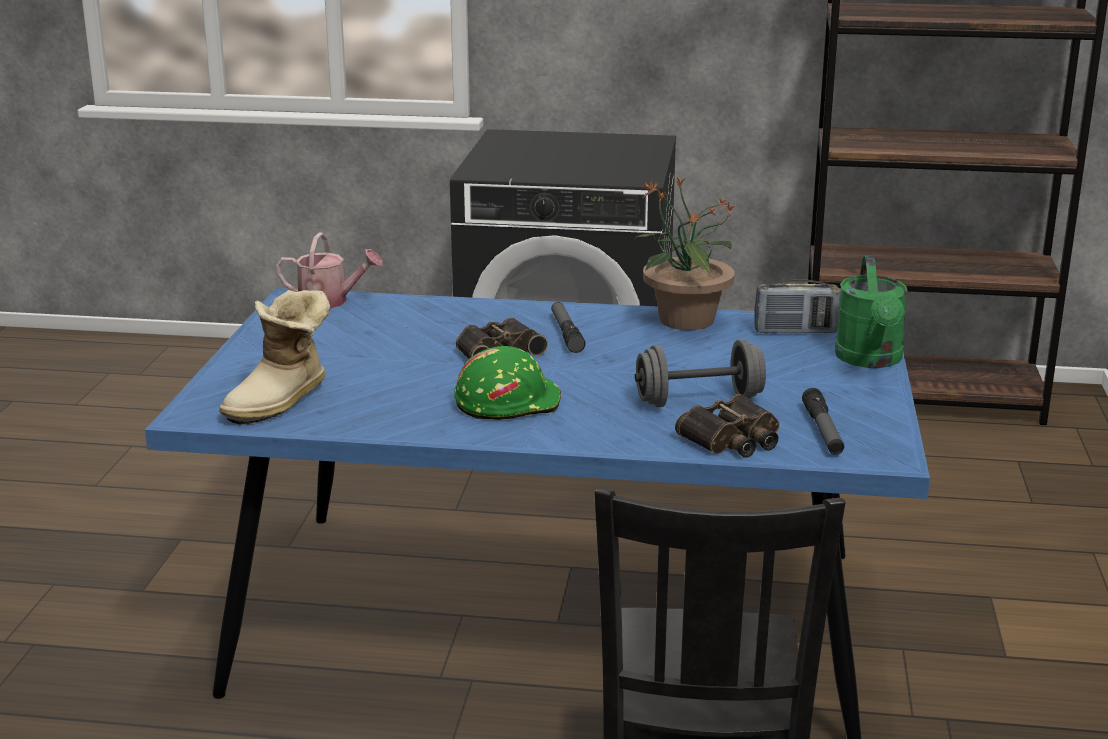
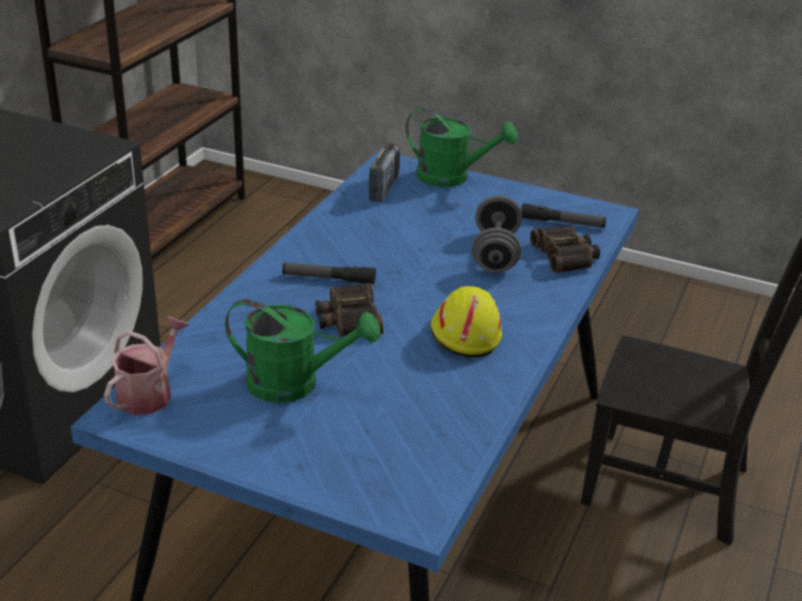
camera: 75 degrees left, 10 degrees up
boot [219,290,330,425] -> none
green hard hat [454,346,561,420] -> yellow hard hat [430,286,502,357]
potted plant [633,175,736,330] -> none
none -> green watering can [225,299,380,403]

